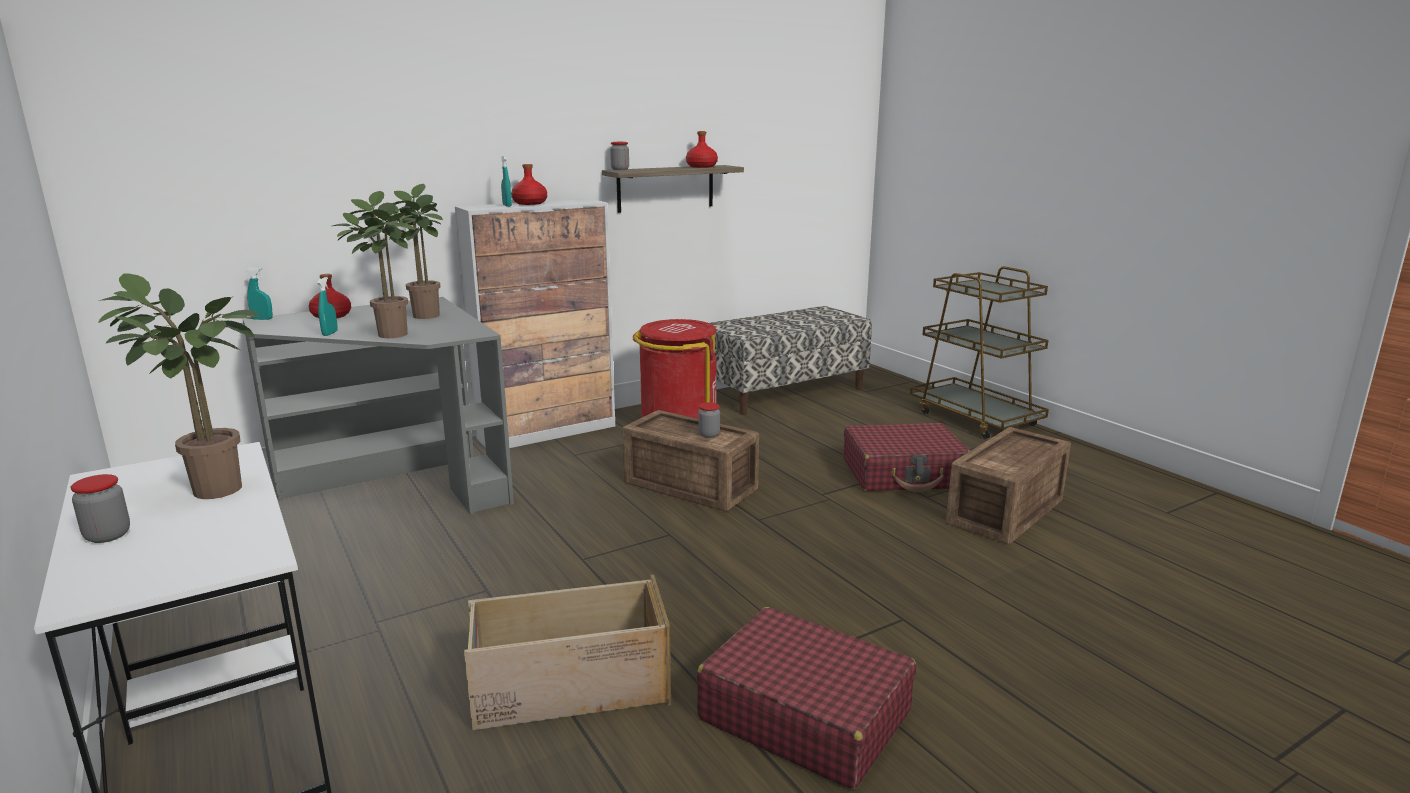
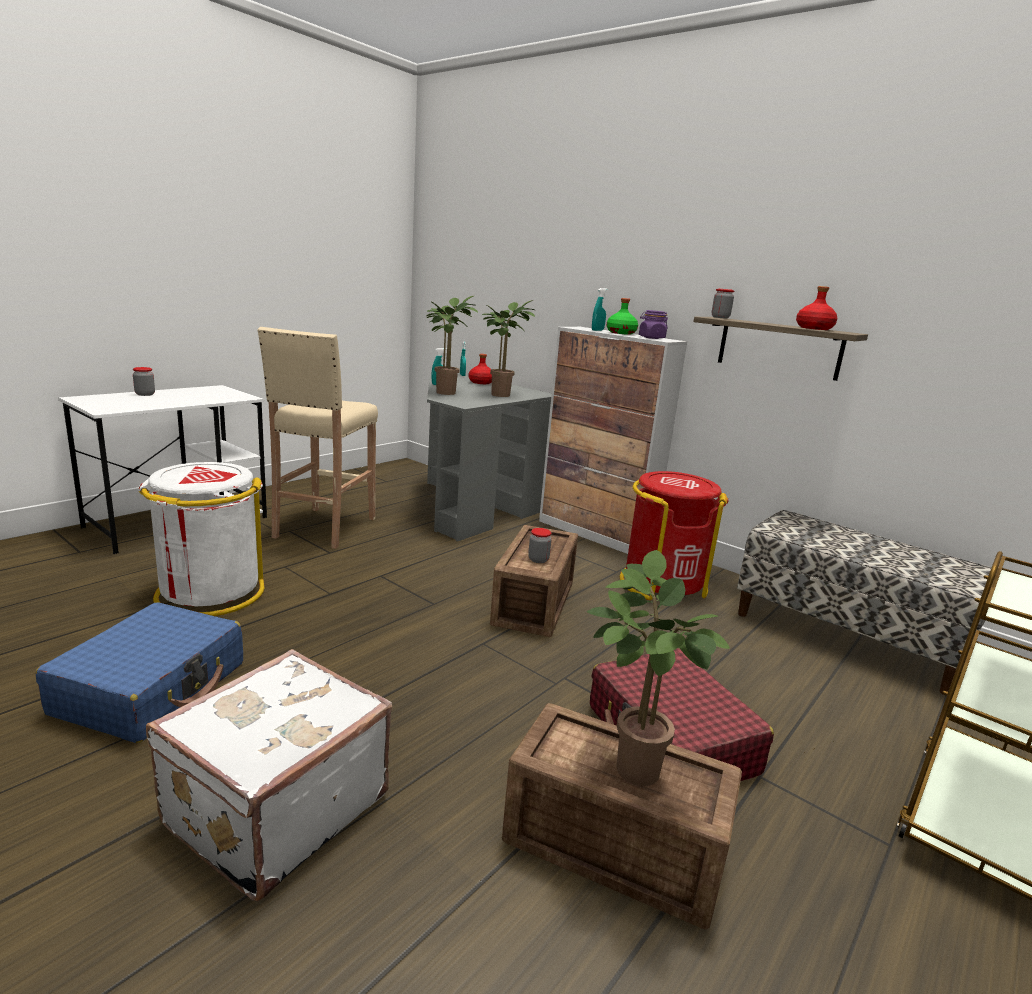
camera: 70 degrees right, 0 degrees up
potted plant [98,273,258,499] -> potted plant moved to [587,550,730,786]
crate [464,575,671,730] -> white trash can [139,462,264,616]
red bottle [511,164,547,205] -> green bottle [607,298,638,335]
red suitcase [697,607,916,789] -> blue suitcase [36,602,243,743]
none -> white suitcase [146,649,392,902]
none -> beige stool [257,327,378,549]
none -> purple jar [639,310,668,339]

